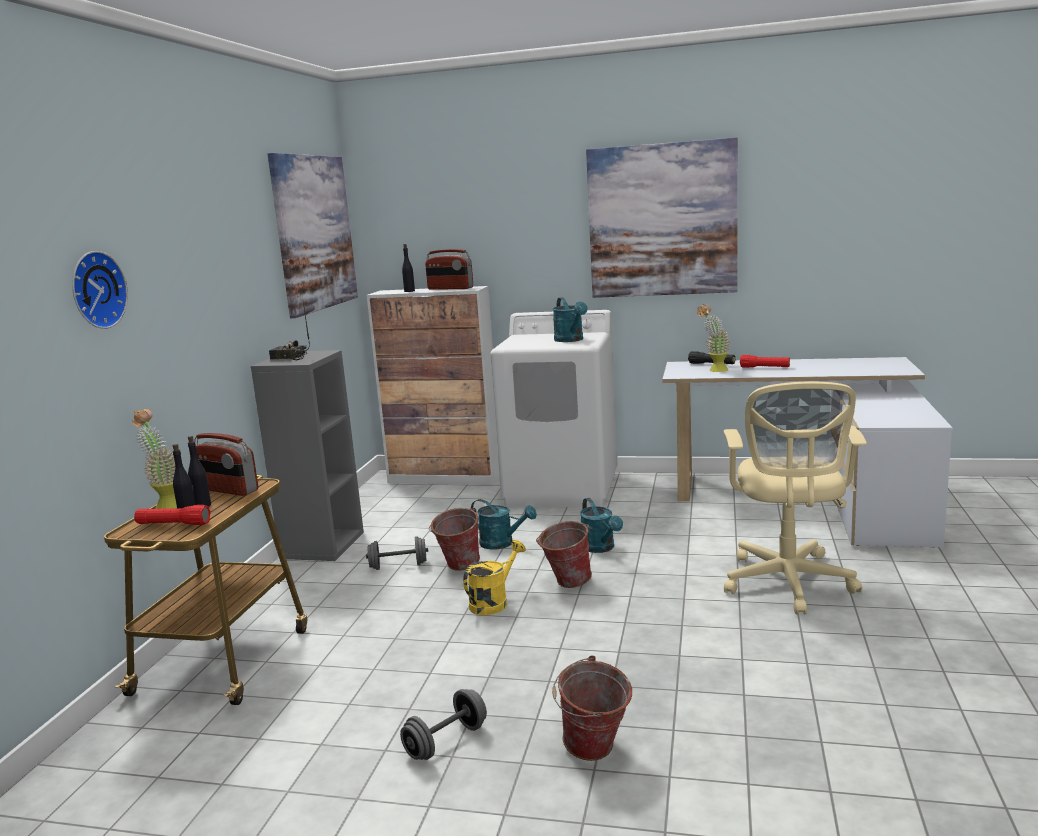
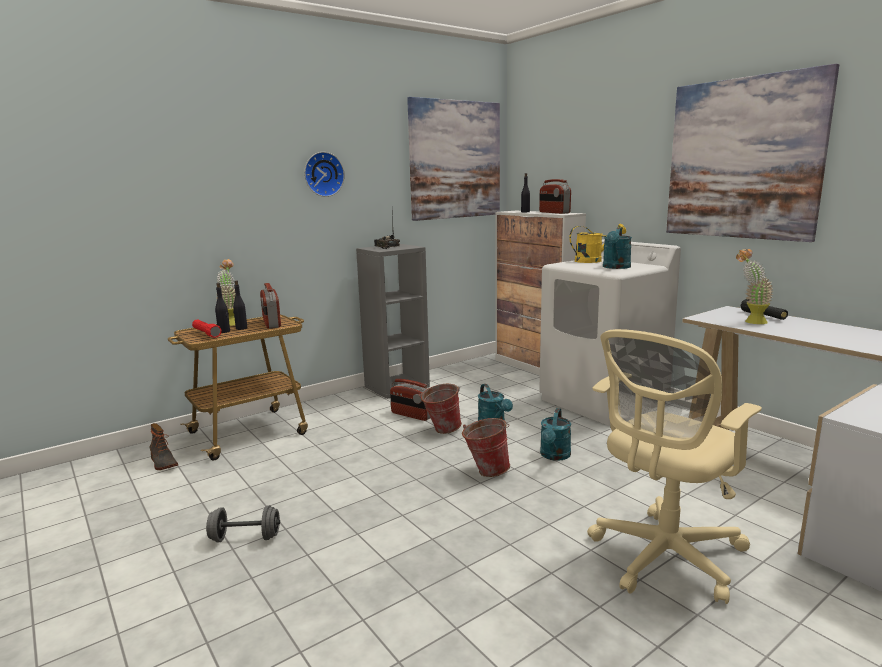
camera: 40 degrees right, 0 degrees up
wall clock [72,251,128,329] -> wall clock moved to [304,152,345,197]
grey dumbbell [366,536,428,570] -> radio [390,379,430,421]
yellow watering can [463,540,526,615] -> yellow watering can moved to [569,224,626,263]
bucket [552,655,632,761] -> none
red flashlight [740,355,790,368] -> none
none -> boot [149,423,178,470]

